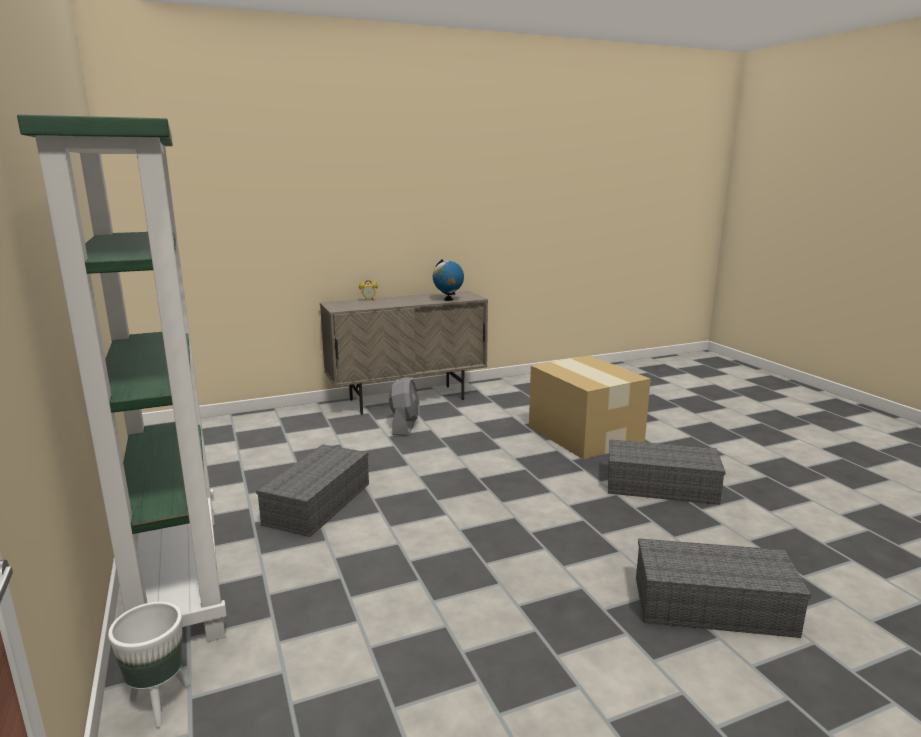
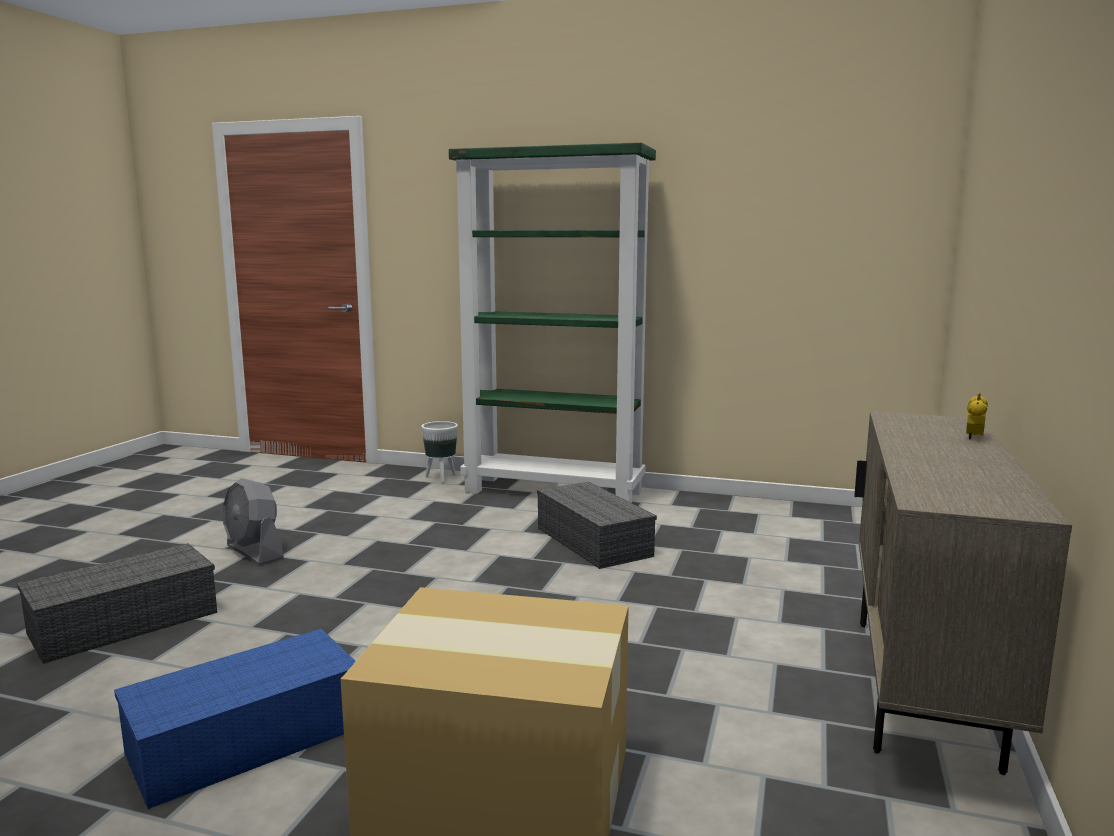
camera: 130 degrees right, 5 degrees down
grey fan [389,377,420,436] -> grey fan moved to [223,478,284,565]
globe [433,259,464,301] -> none
grey storage box [608,439,726,505] -> blue storage box [114,629,356,809]

